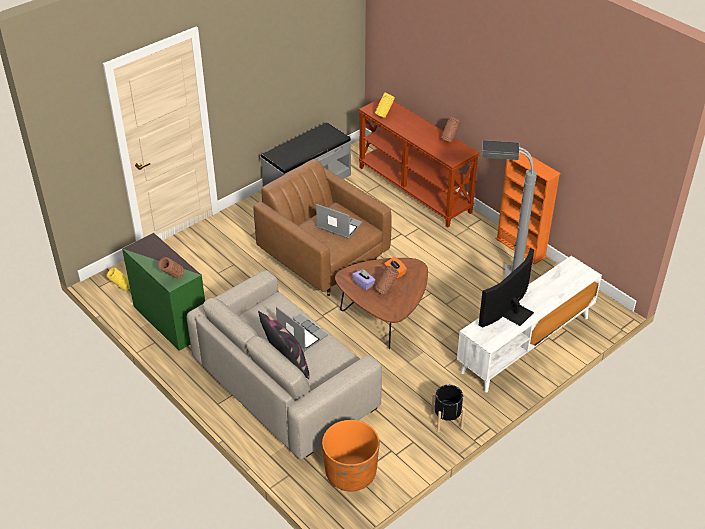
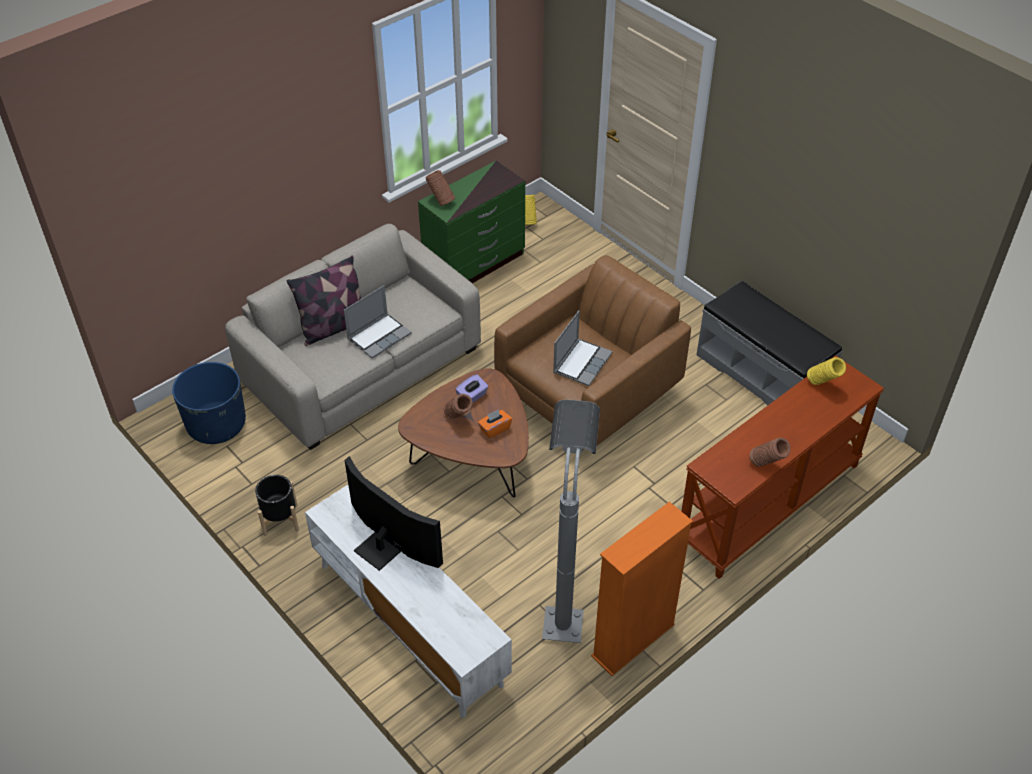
camera: 90 degrees right, 5 degrees up
orange planter [322,420,379,491] -> blue planter [172,362,246,444]

